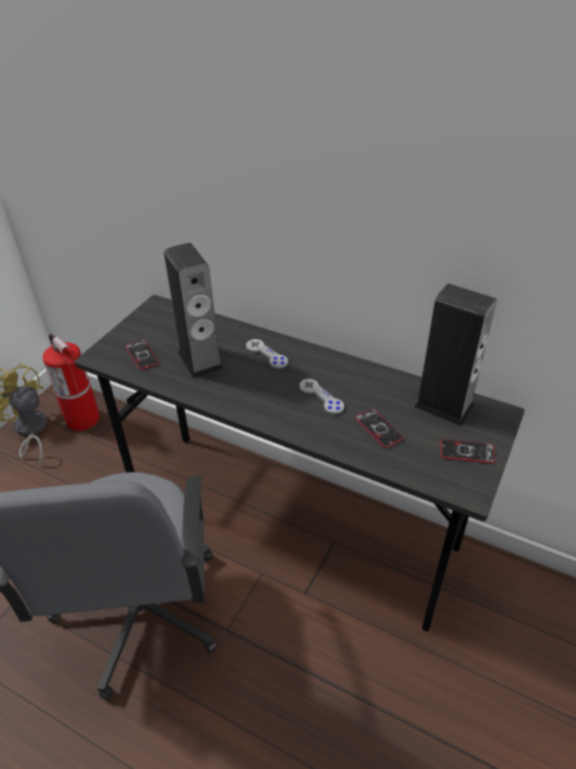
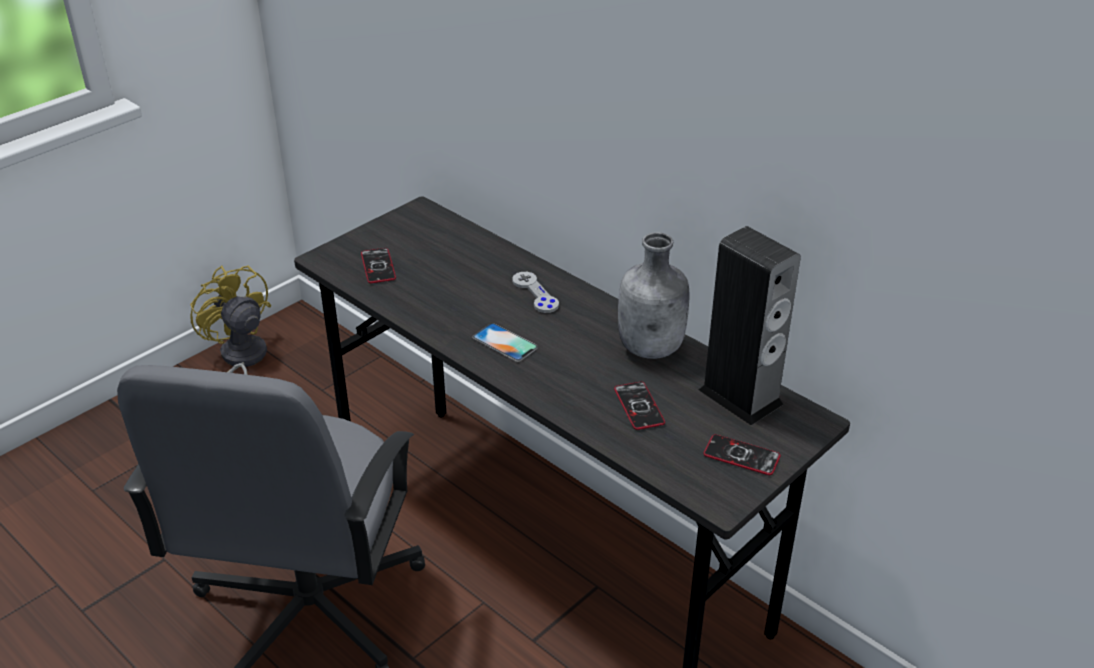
camera: 15 degrees right, 5 degrees down
fire extinguisher [43,334,100,431] -> none
speaker [164,243,223,379] -> none
grey game controller [299,379,344,414] -> none
none -> phone [472,323,538,362]
none -> grey bottle [618,232,689,359]

